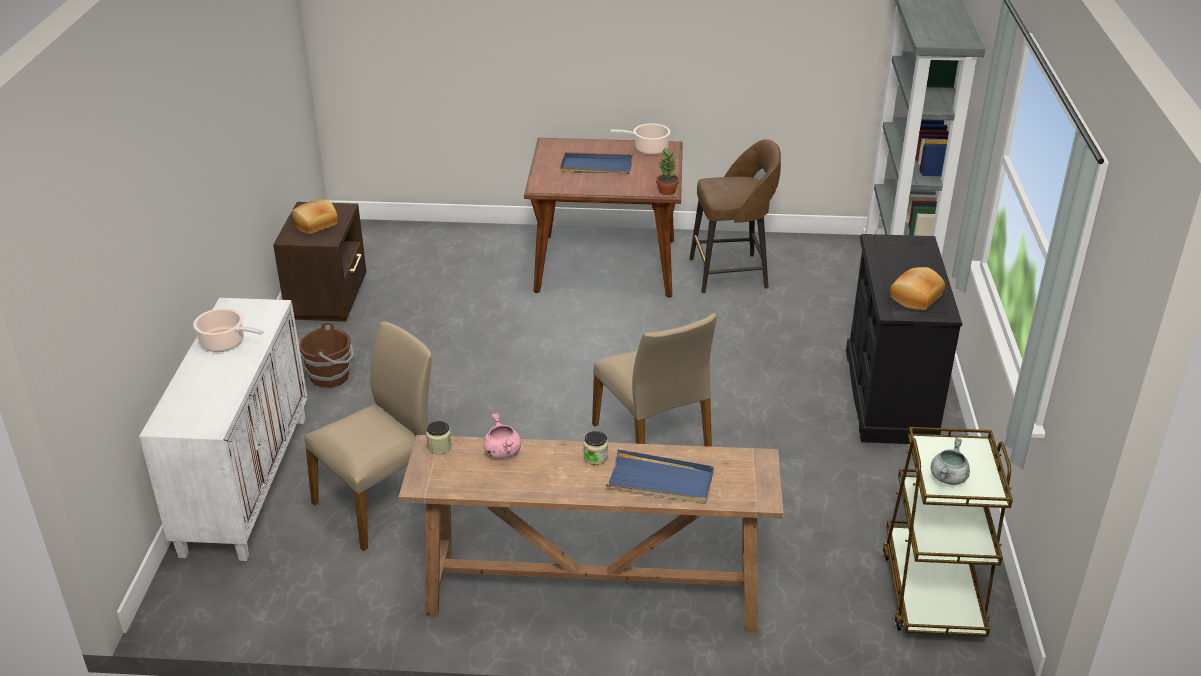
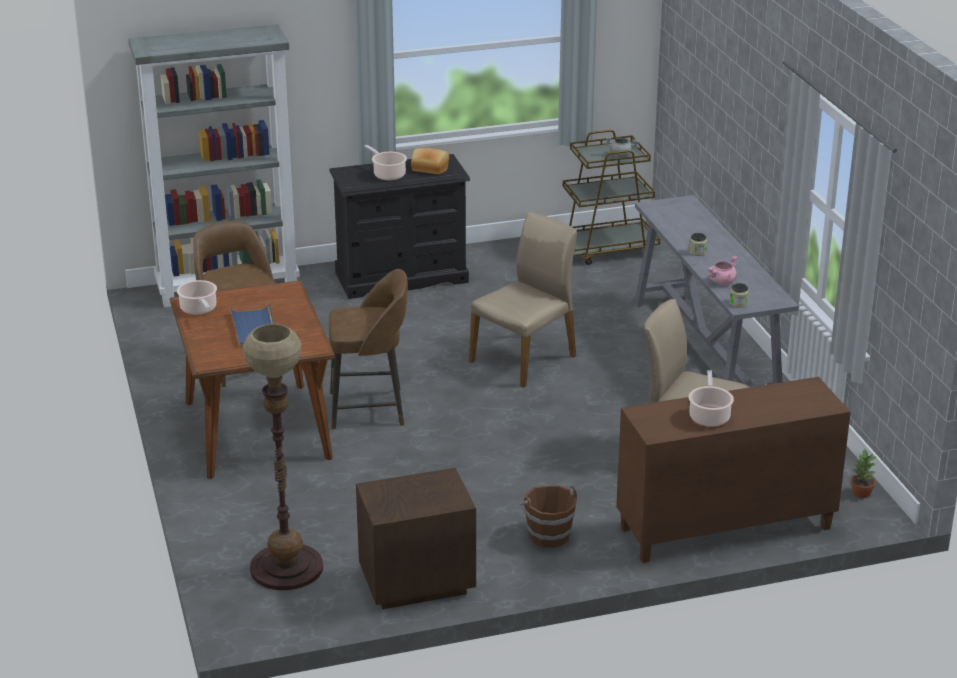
camera: 110 degrees left, 5 degrees down
white cabinet [139,298,308,561] -> brown cabinet [616,377,851,563]
bread [291,199,338,234] -> none
brown console table [399,435,783,632] -> grey console table [634,195,799,387]
blue tray [606,449,714,504] -> none
potted plant [656,148,679,195] -> potted plant moved to [851,449,877,498]
none -> floor lamp [243,324,323,590]
none -> brown stool [329,269,408,429]
none -> cooking pot [364,145,407,181]

